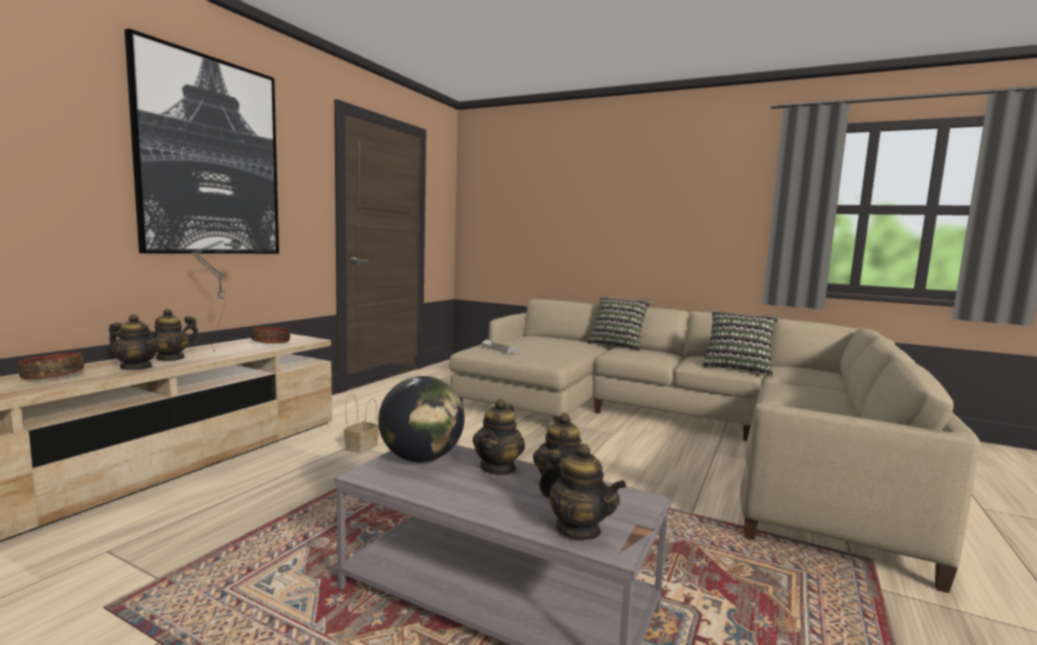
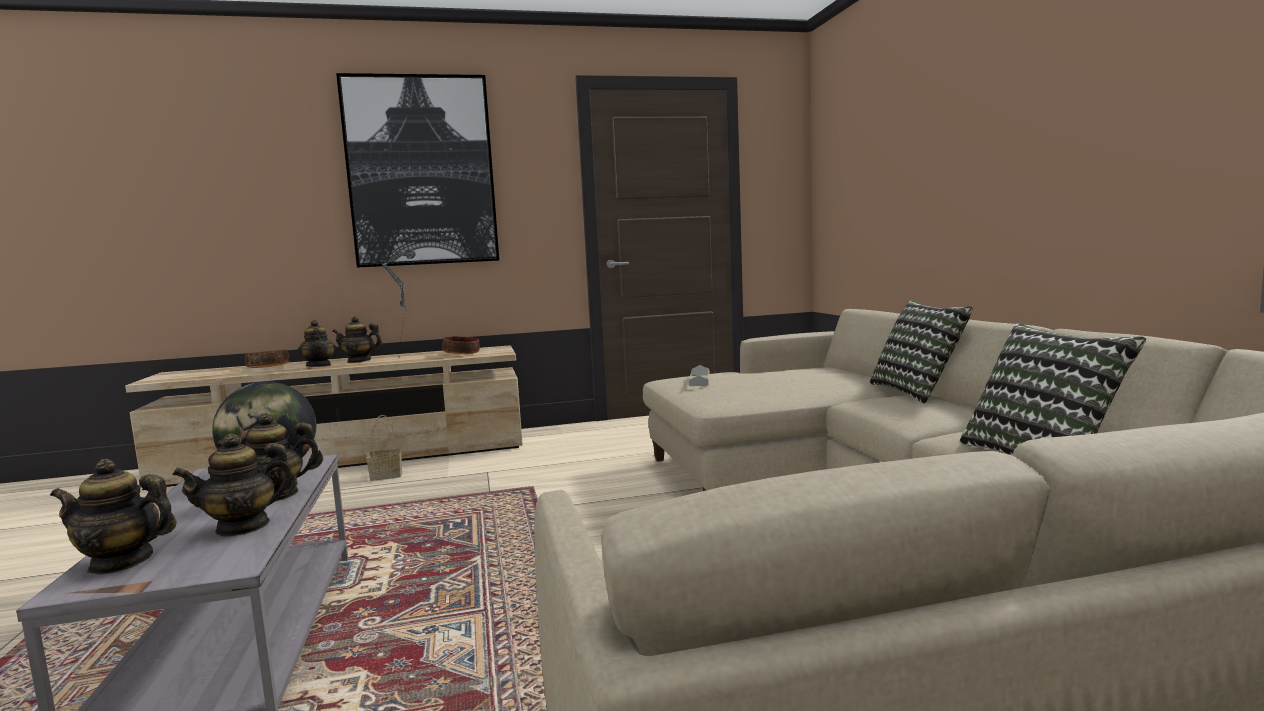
camera: 50 degrees right, 0 degrees up
basket [344,394,379,453] -> basket moved to [366,415,402,481]
teapot [539,444,626,540] -> teapot turned 90 degrees clockwise [50,459,177,575]

